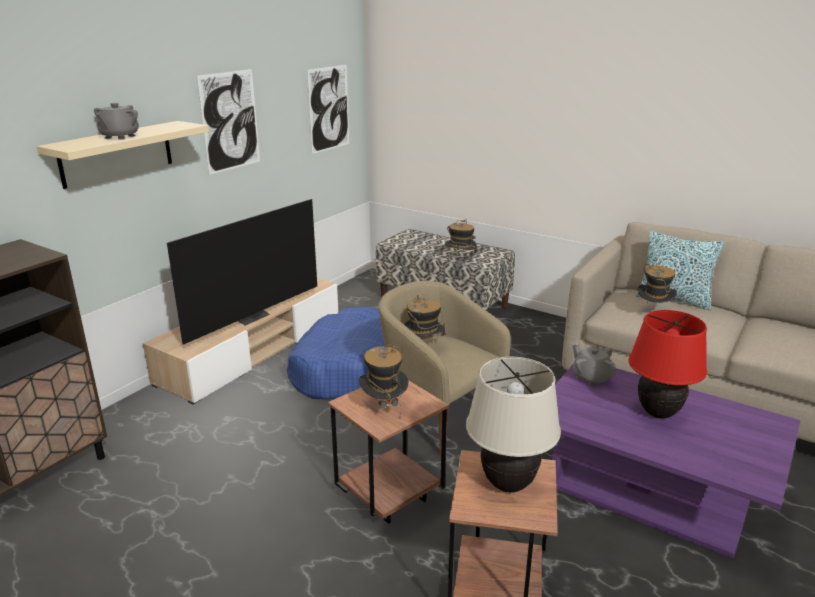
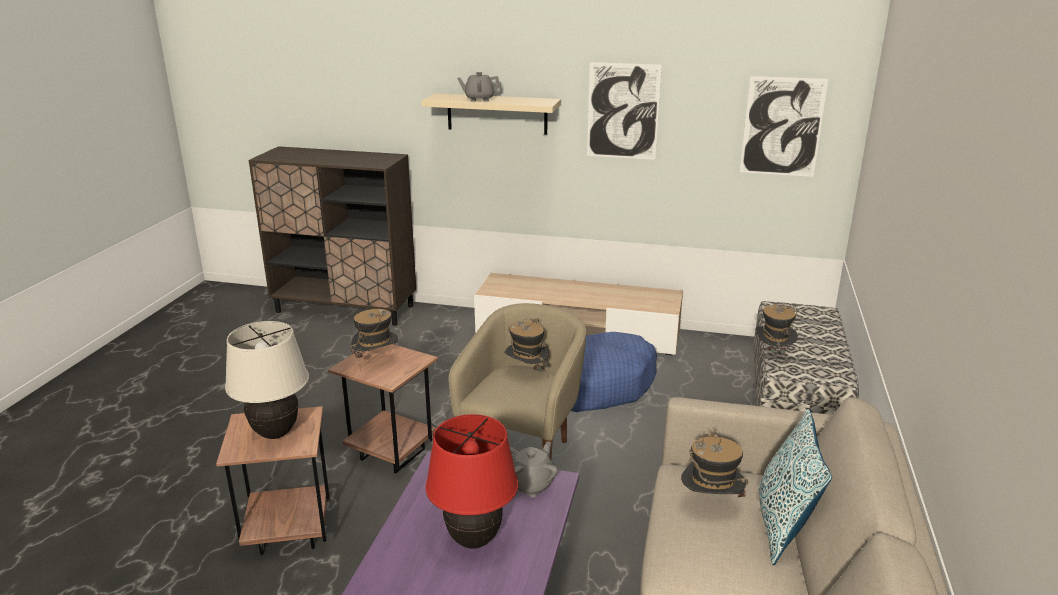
camera: 70 degrees right, 0 degrees up
television [167,199,317,345] -> none

